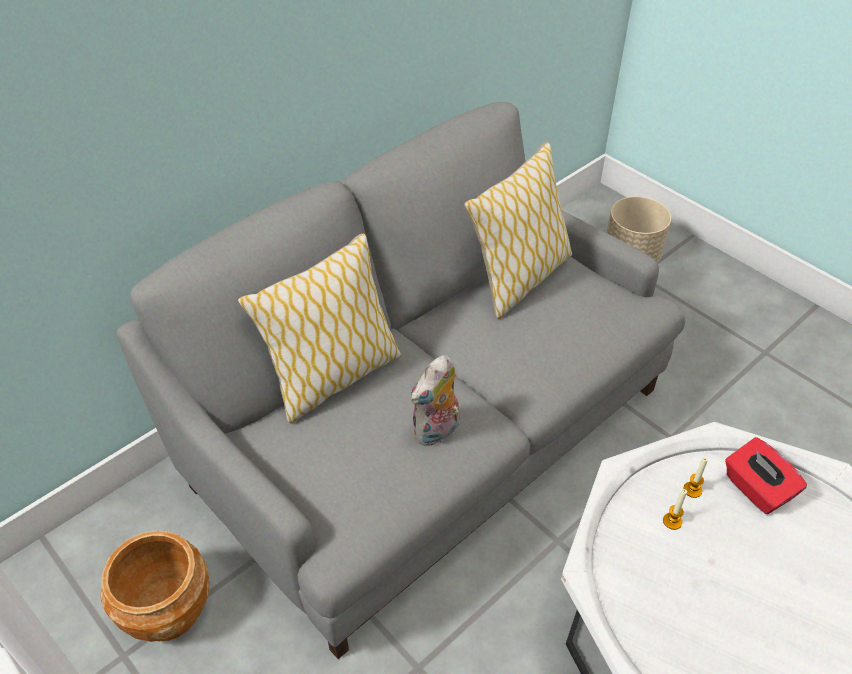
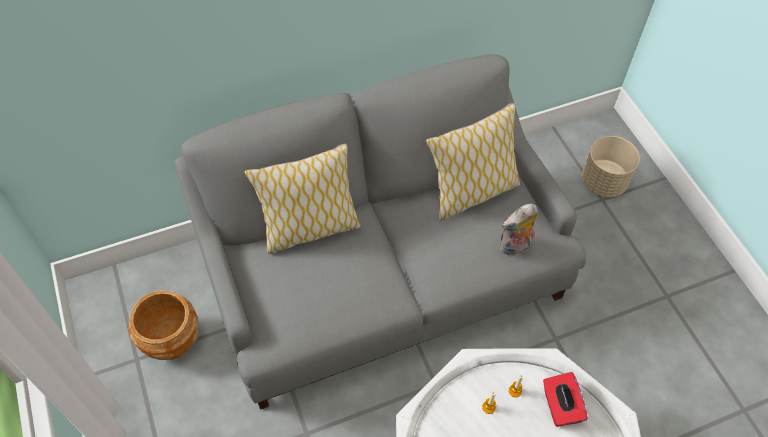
camera: 20 degrees right, 10 degrees up
plush toy [411,355,460,446] -> plush toy moved to [499,204,538,256]

